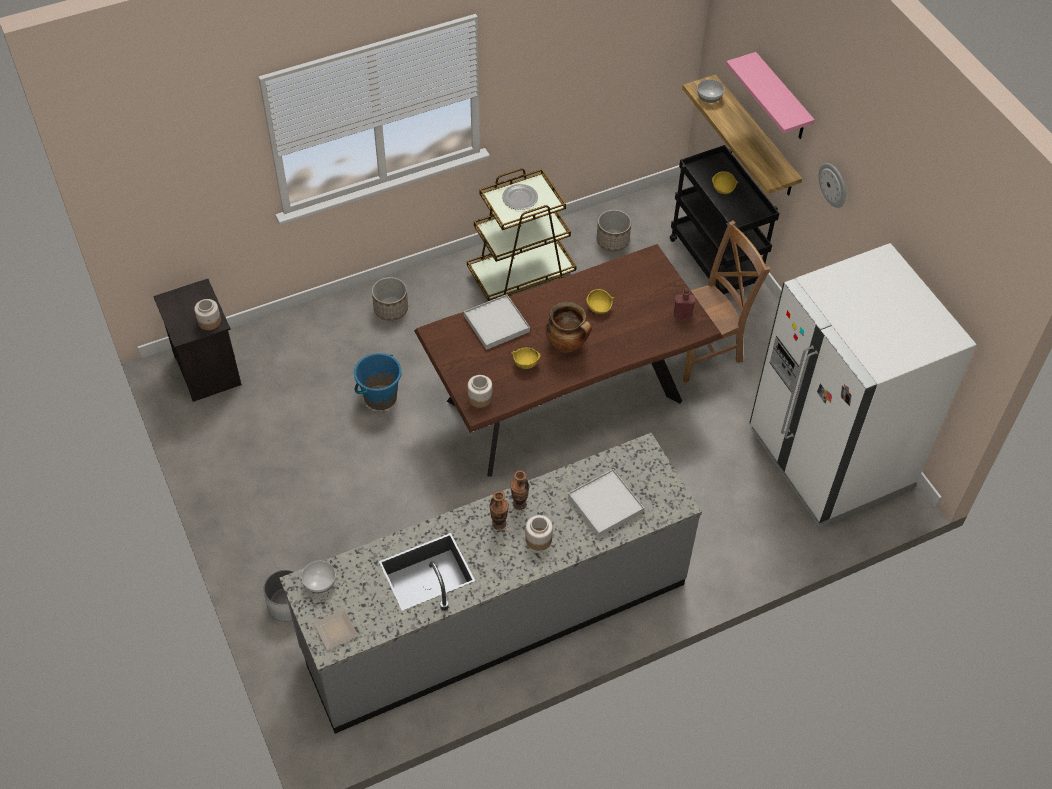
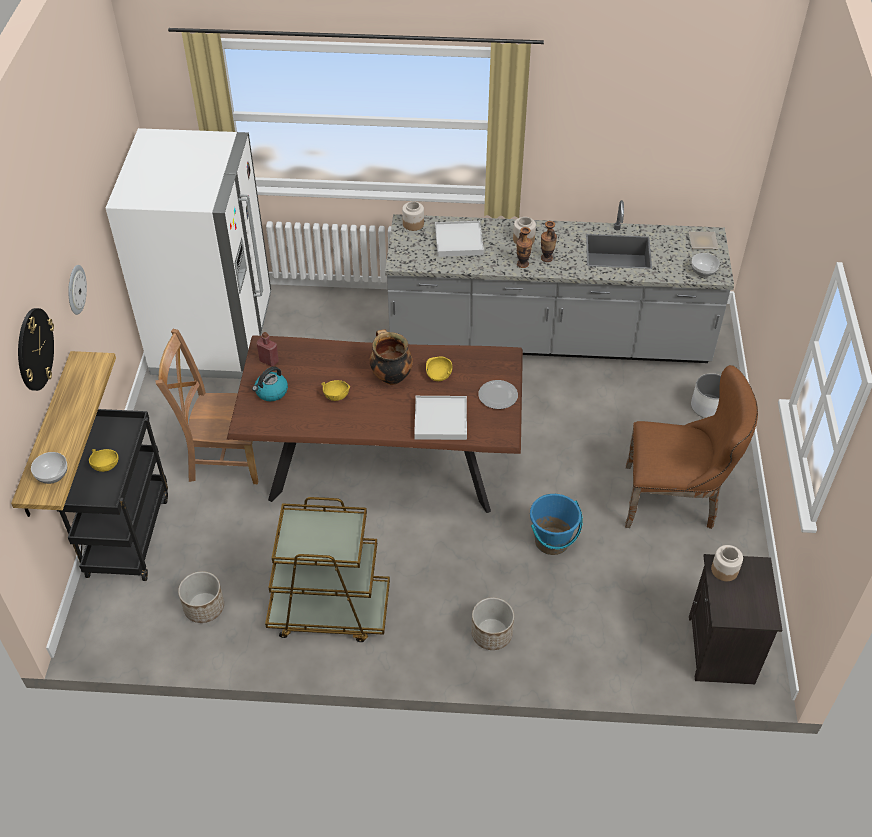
camera: 150 degrees left, 5 degrees down
jar [468,375,492,408] -> jar moved to [402,201,424,231]
plate [502,184,538,210] -> plate moved to [478,380,518,409]
pink shelf [726,52,815,139] -> wall clock [18,308,54,391]
none -> kettle [252,366,288,401]
none -> brown chair [625,365,758,529]

